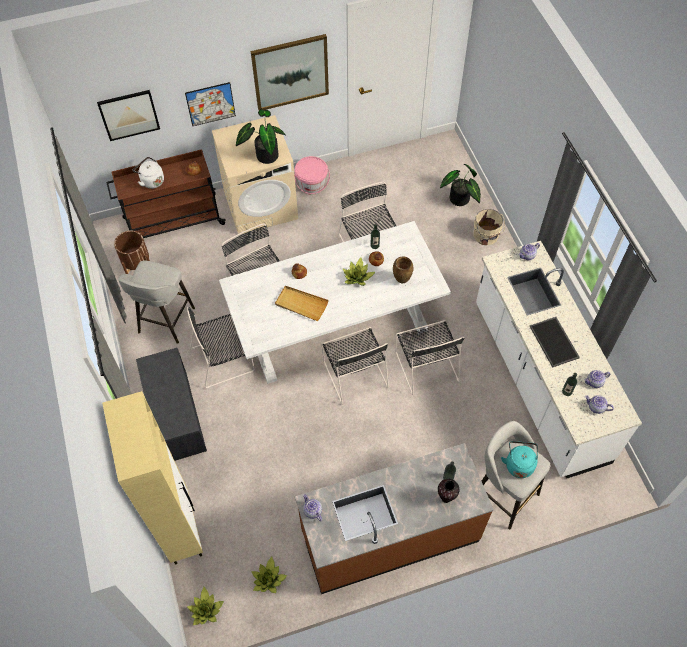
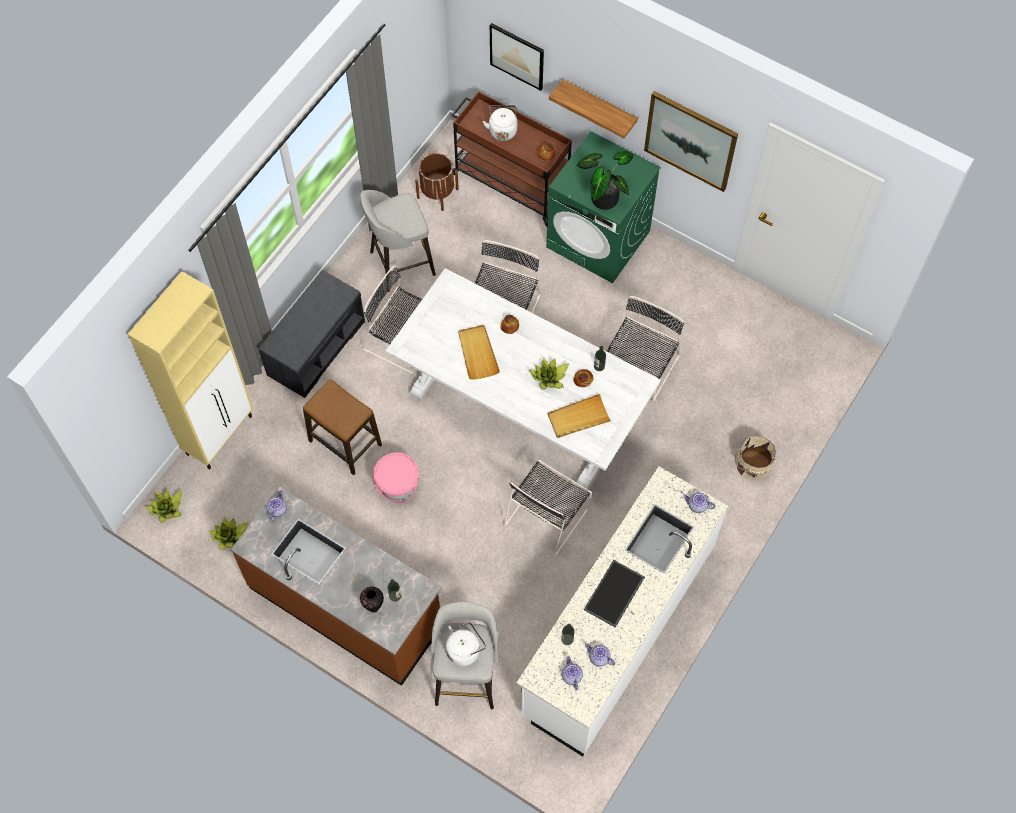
camera: 50 degrees right, 5 degrees up
picture [185,82,236,126] -> shelf [549,79,638,138]
beige washing machine [212,115,298,234] -> green washing machine [546,131,661,283]
pink bucket [294,156,330,195] -> pink bucket moved to [373,452,419,503]
black chair [321,327,389,404] -> none
brown vase [393,256,414,283] -> beige tray [548,394,611,438]
potted plant [440,164,481,206] -> none
turquoise kettle [501,441,538,478] -> white kettle [446,622,486,666]
none -> stool [303,379,382,475]

